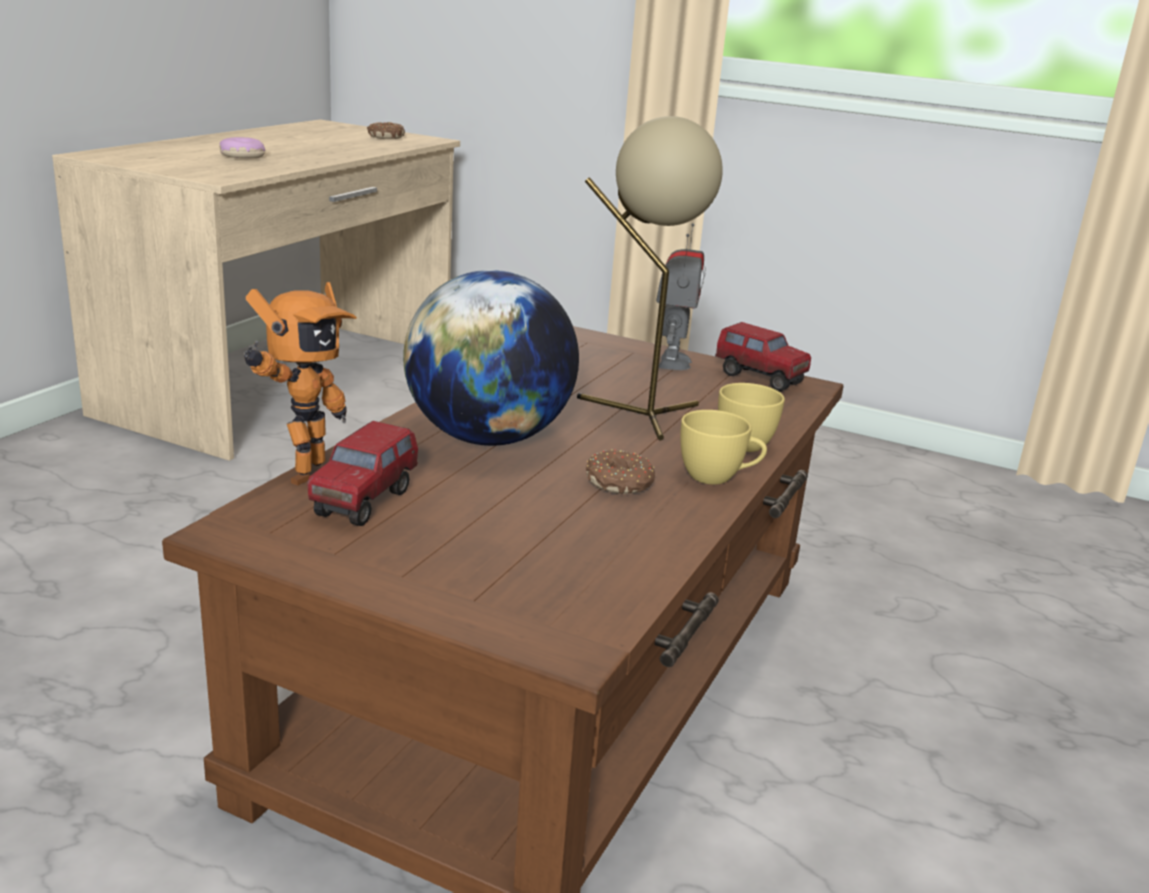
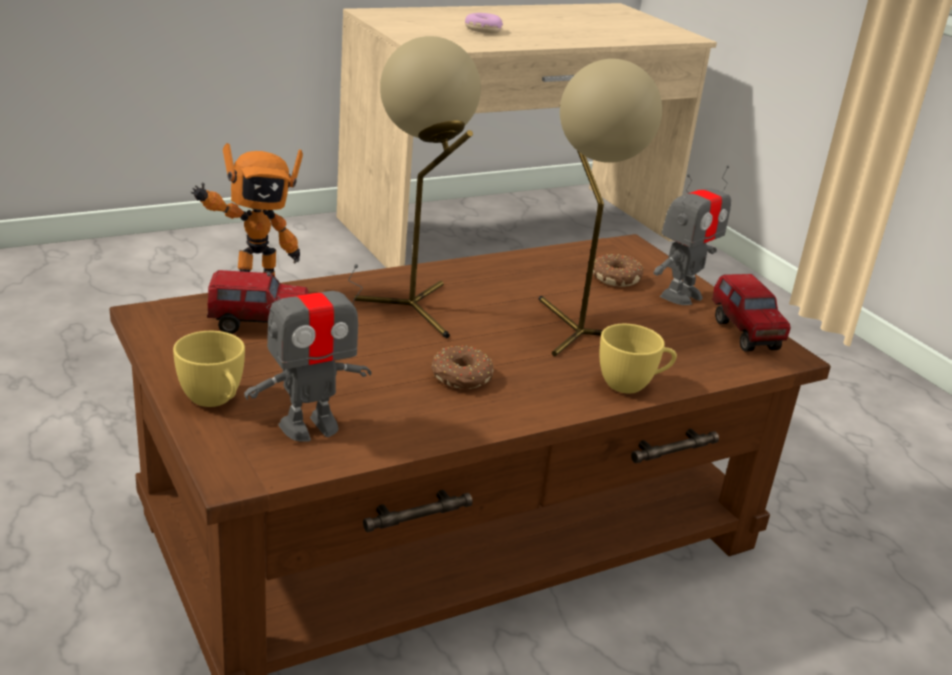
camera: 35 degrees right, 5 degrees up
toy truck [307,421,418,526] -> toy truck turned 150 degrees counterclockwise [207,270,309,334]
donut [367,122,405,139] -> donut moved to [593,254,643,287]
globe [403,270,579,446] -> beige table lamp [354,36,481,338]
yellow cup [680,410,767,485] -> yellow cup moved to [173,331,245,407]
none -> toy robot [244,264,372,442]

